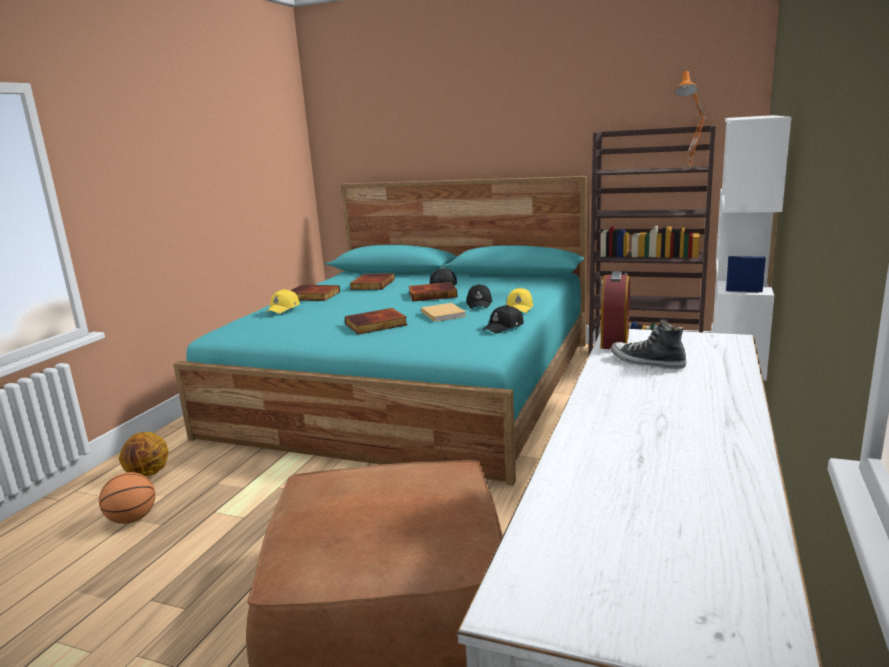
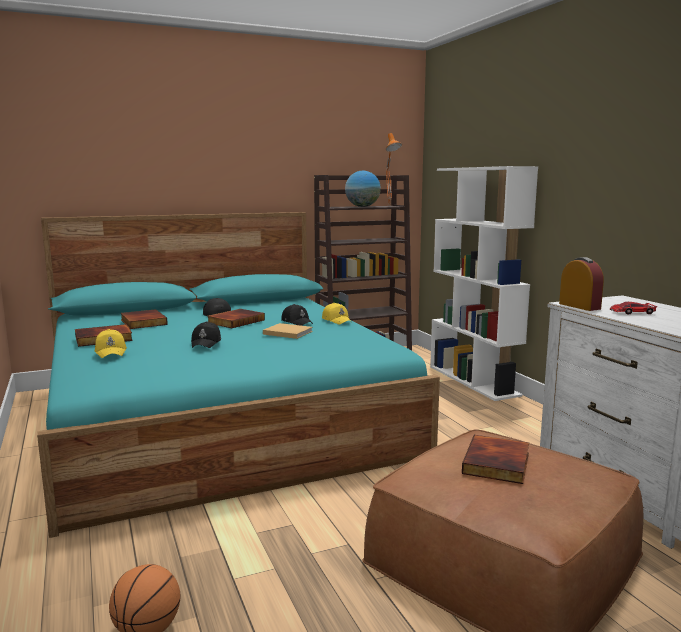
camera: 45 degrees left, 5 degrees down
basketball [119,432,168,476] -> none
book [345,308,408,335] -> book moved to [462,435,529,484]
black cap [483,305,524,333] -> black cap moved to [191,321,221,348]
shoe [611,319,686,369] -> toy car [610,302,657,315]
none -> globe [345,171,381,207]

